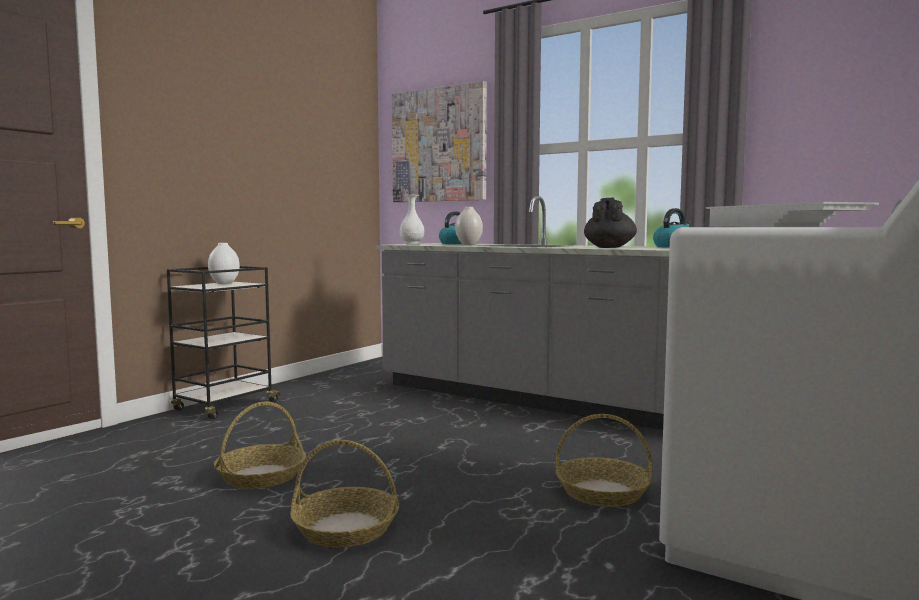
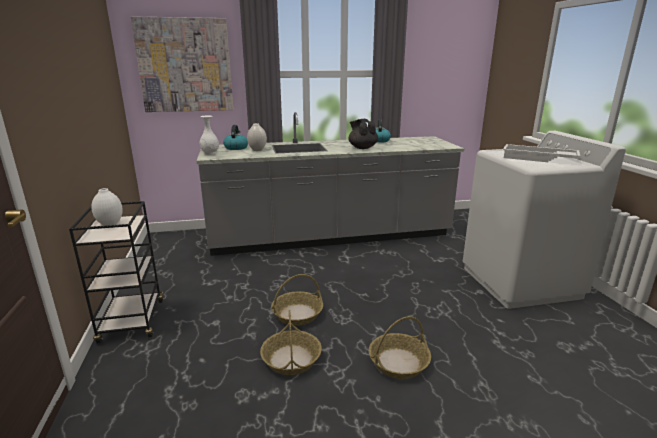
camera: 45 degrees left, 15 degrees up
basket [556,414,653,507] -> basket moved to [271,274,323,326]

